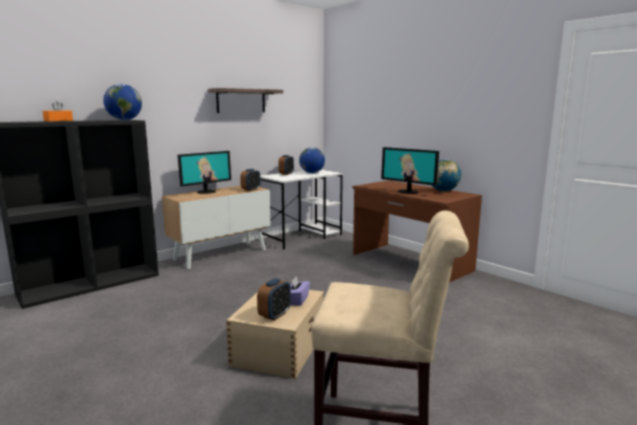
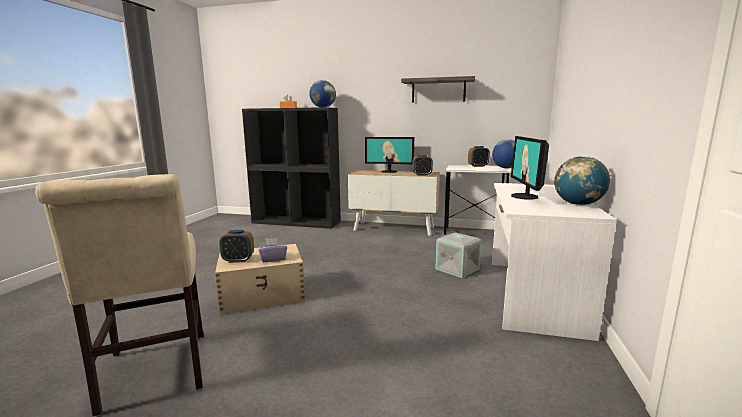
camera: 55 degrees right, 0 degrees up
brown desk [352,180,482,282] -> white desk [492,183,617,341]
none -> grey storage box [435,232,481,278]

